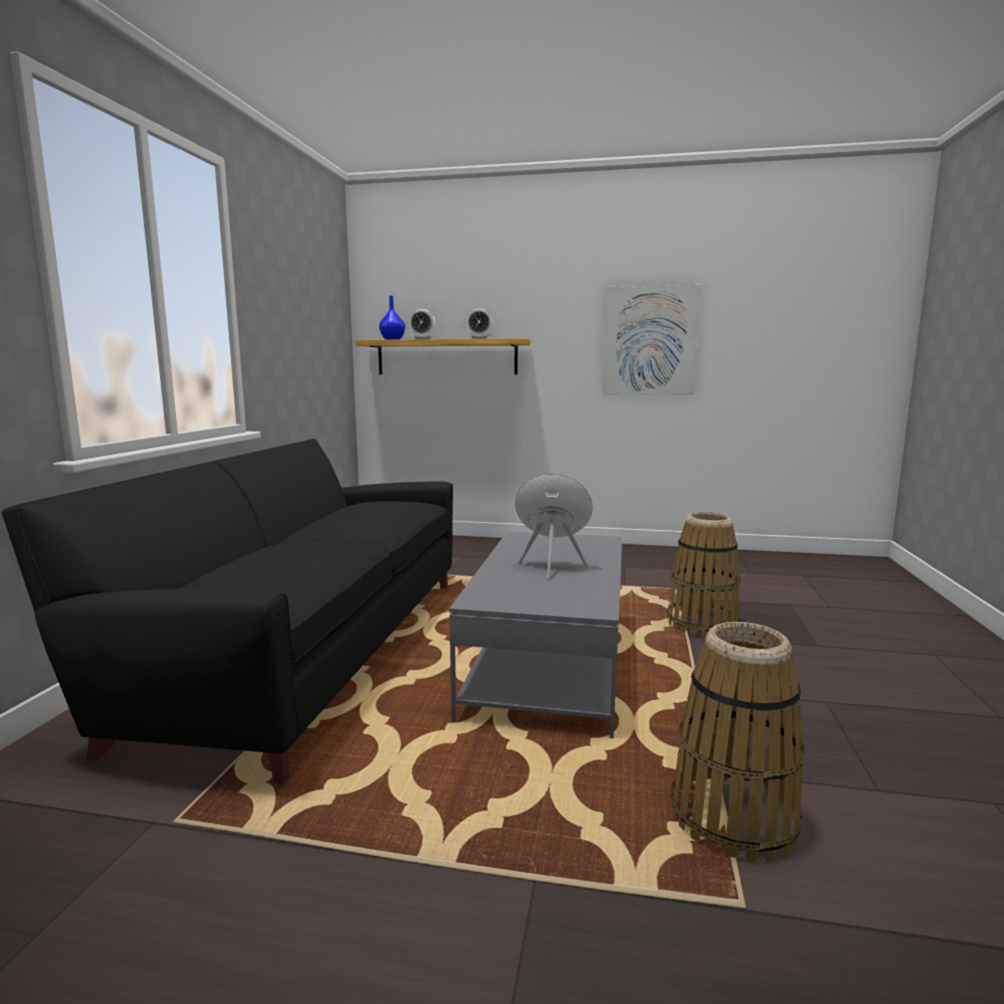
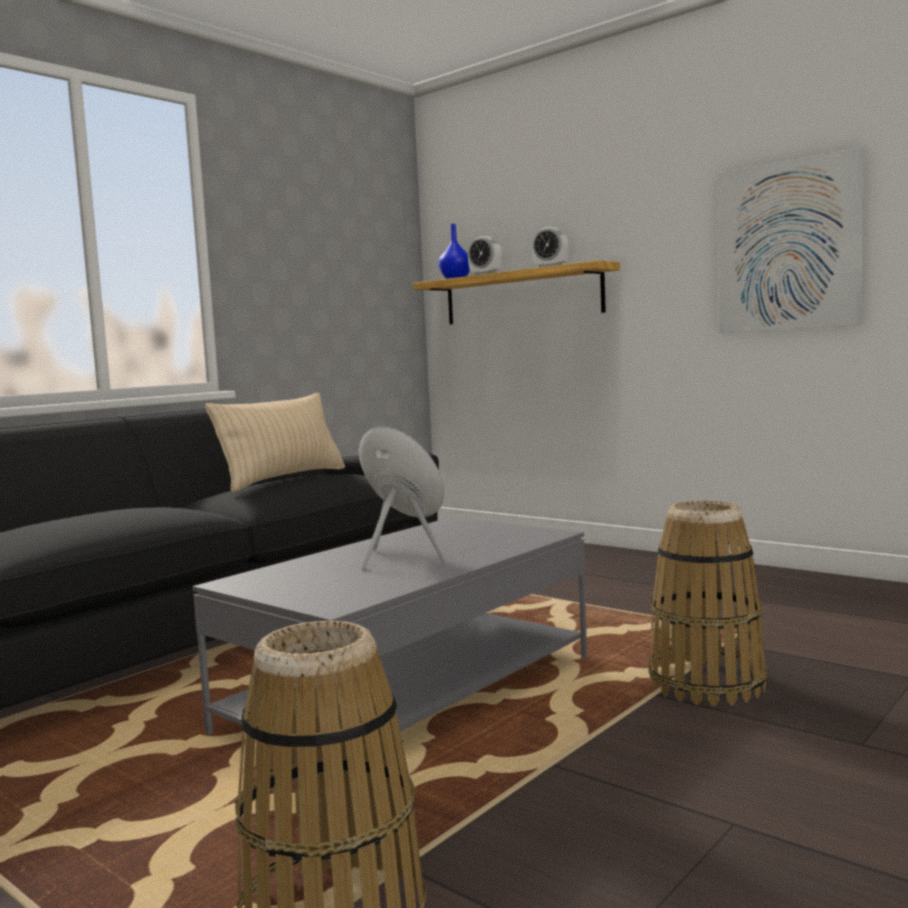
camera: 30 degrees right, 5 degrees down
none -> beige pillow [205,392,345,492]

